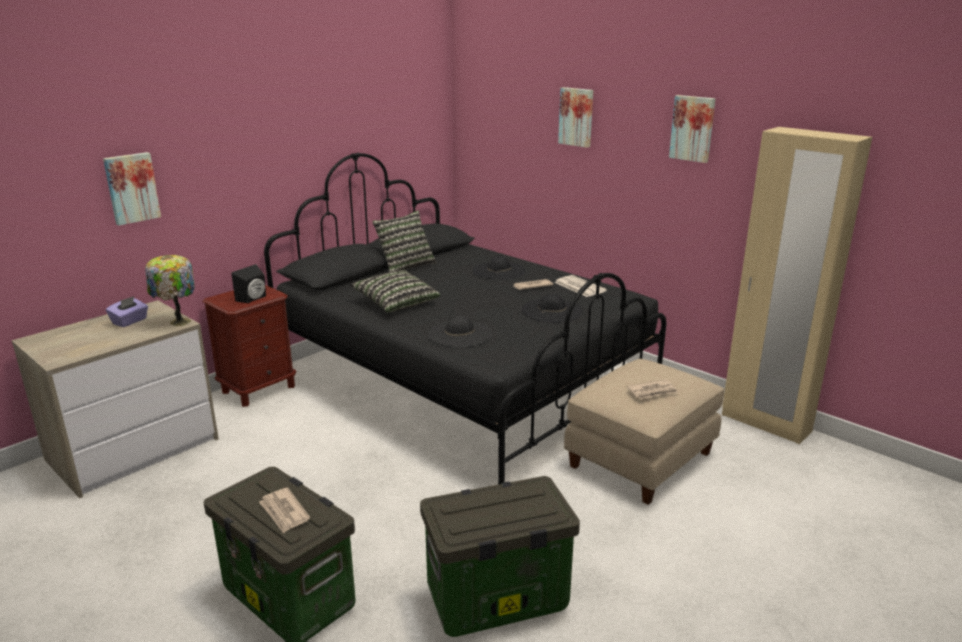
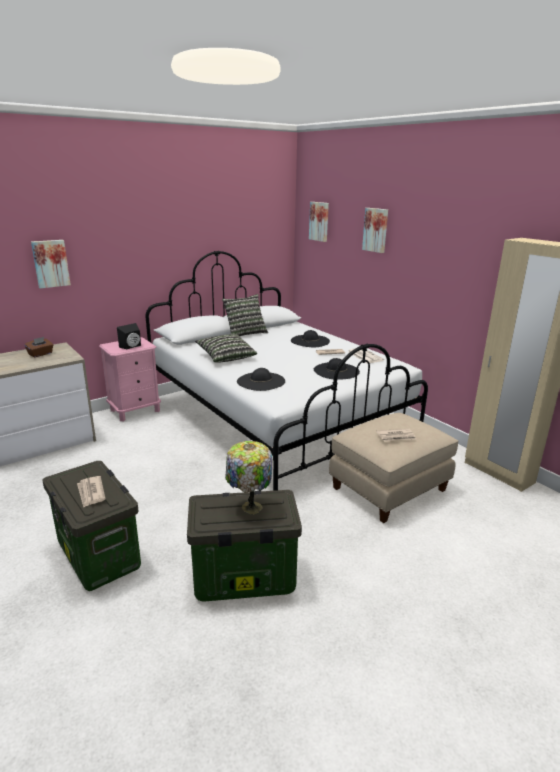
camera: 10 degrees right, 0 degrees up
purple tissue box [106,296,148,327] -> brown tissue box [24,337,53,357]
table lamp [145,255,195,326] -> table lamp moved to [225,441,272,515]
brown nightstand [203,285,296,407] -> pink nightstand [99,337,161,421]
black bed [264,153,666,485] -> white bed [145,251,428,491]
picture [669,95,716,163] -> picture moved to [309,202,329,242]

